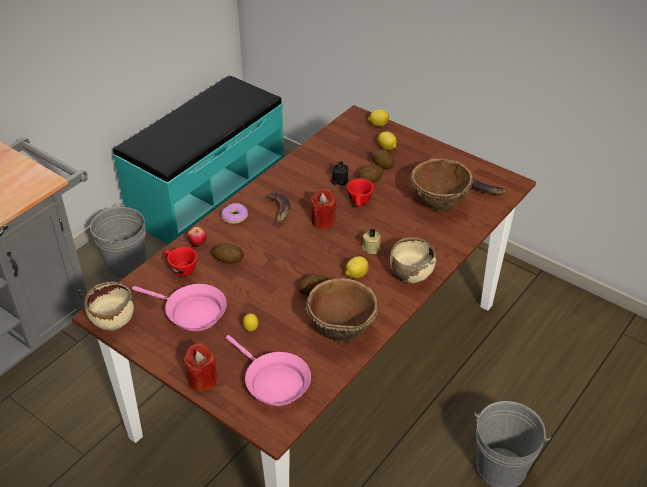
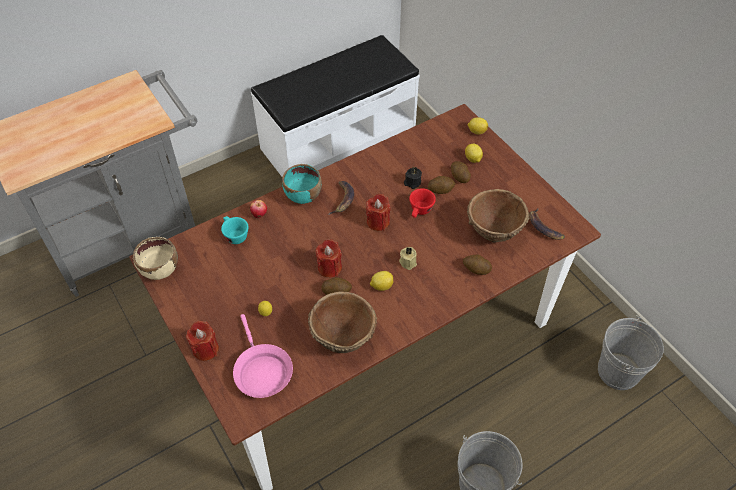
camera: 20 degrees right, 10 degrees up
grey bucket [90,203,146,278] -> grey bucket moved to [598,315,664,390]
turquoise bench [113,75,284,244] -> white bench [251,35,420,176]
pink frying pan [132,284,227,331] -> none
red cup [164,247,197,276] -> turquoise cup [221,216,249,244]
potato [212,243,244,263] -> potato moved to [463,255,492,275]
donut [221,203,248,224] -> turquoise bowl [282,164,322,204]
beige bowl [390,237,436,283] -> none
none -> red candle [316,239,342,278]

